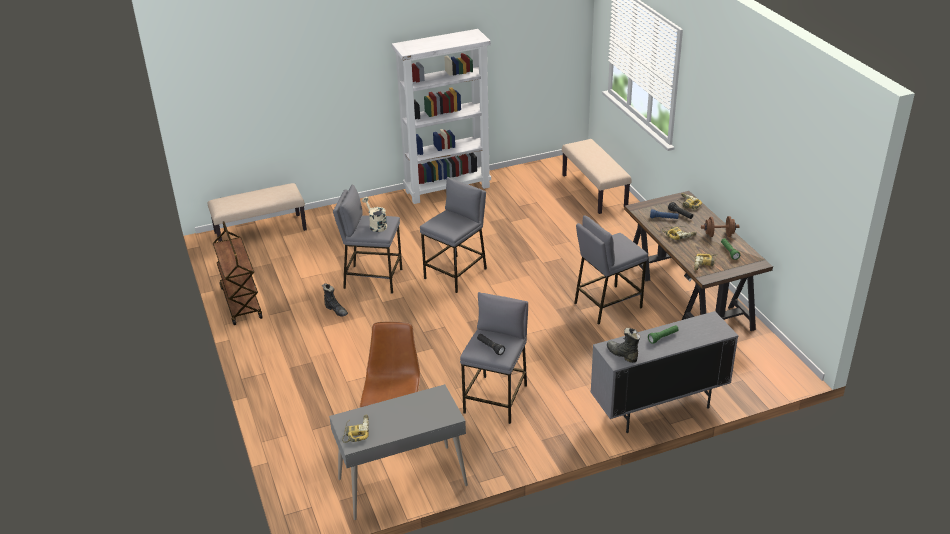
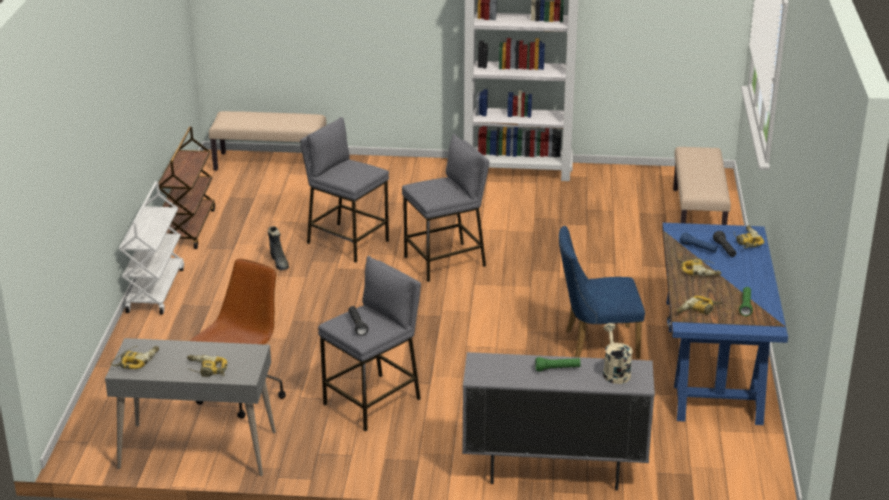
camera: 25 degrees right, 5 degrees down
beige watering can [362,197,387,232] -> beige watering can moved to [603,323,633,384]
grey stool [574,216,648,325] -> blue chair [559,226,645,359]
black boot [607,328,641,363] -> none
brown desk [624,191,773,331] -> blue desk [662,223,788,425]
brown dumbbell [701,216,739,237] -> none
none -> white cart [119,181,184,314]
none -> power drill [187,355,227,377]

